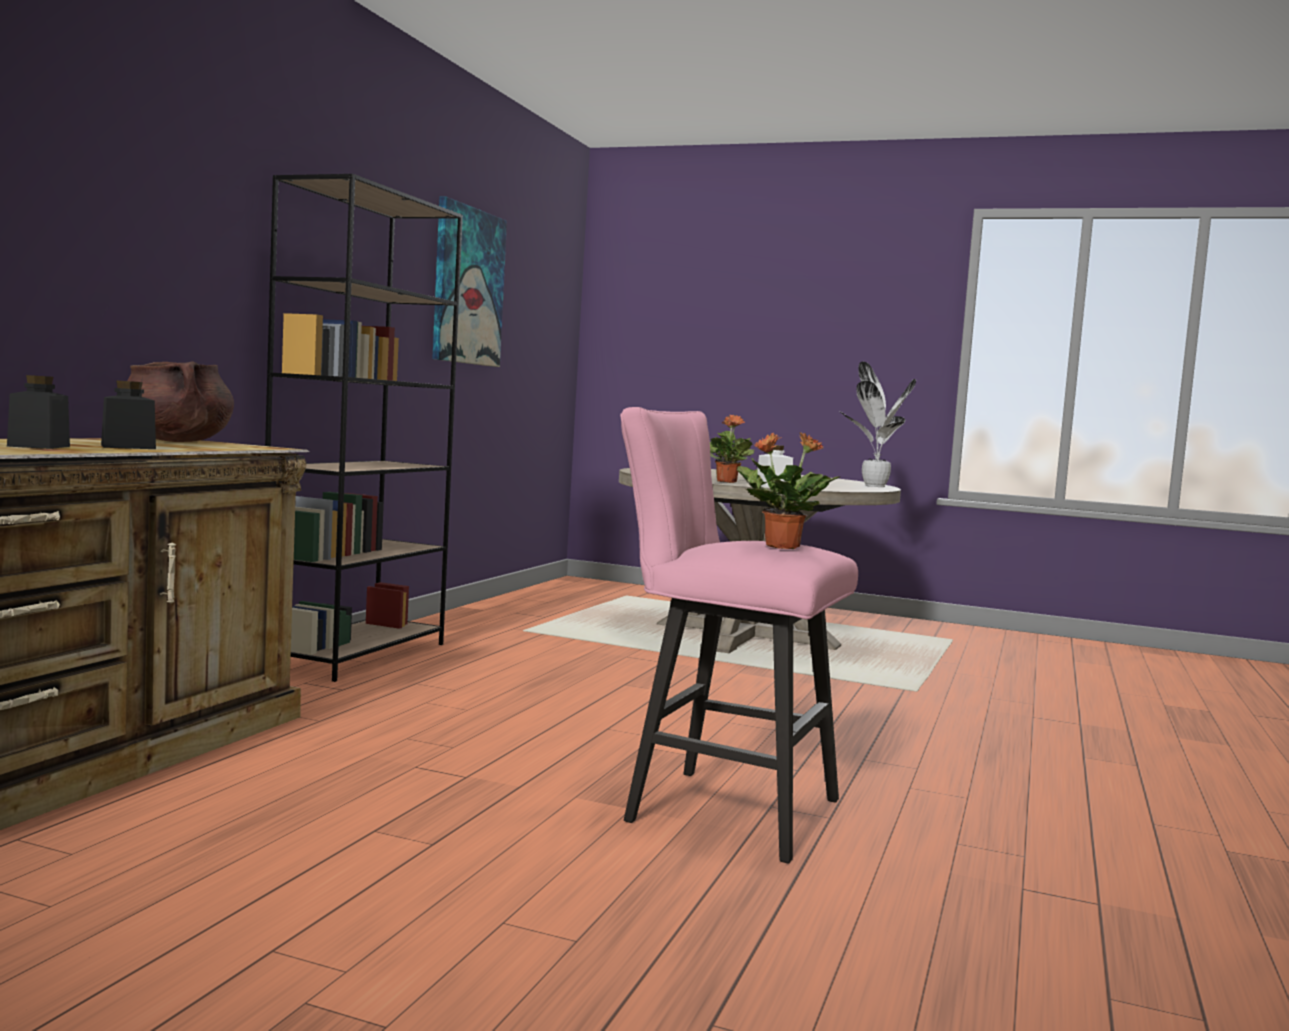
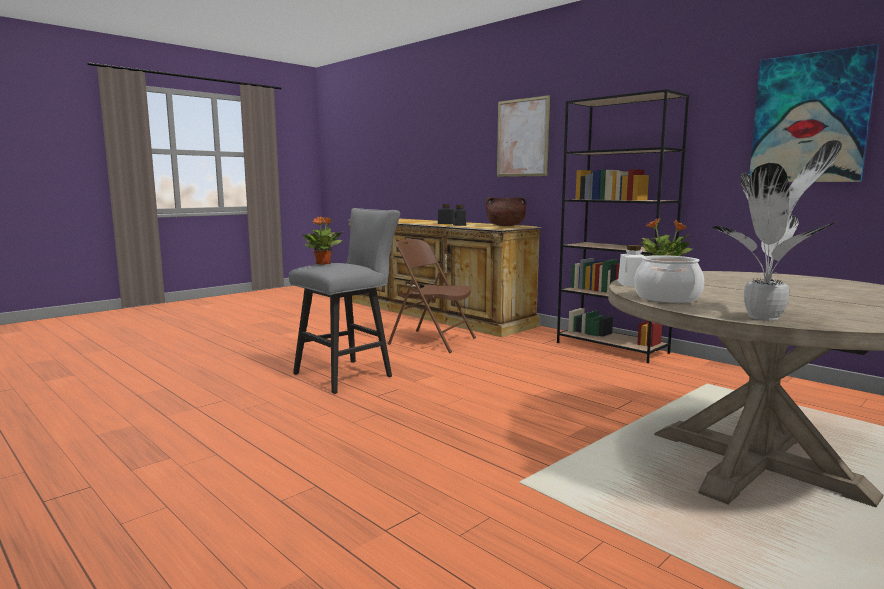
camera: 115 degrees right, 5 degrees up
pink stool [620,407,858,864] -> grey stool [289,208,400,394]
none -> brown chair [388,239,476,353]
none -> picture [497,95,551,177]
none -> cooking pot [634,255,704,303]

